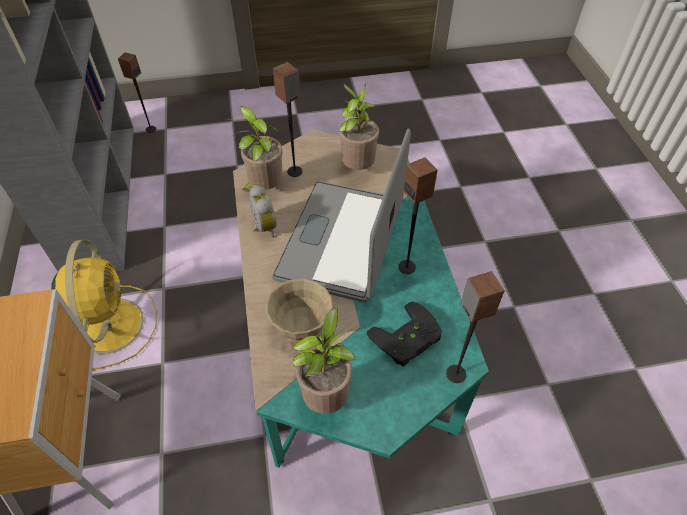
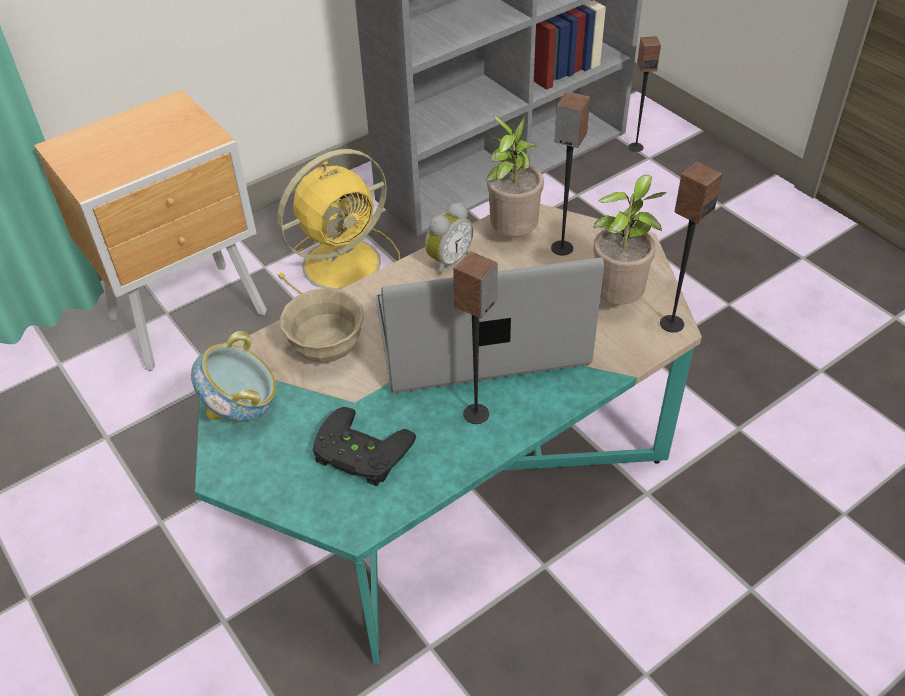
camera: 65 degrees right, 5 degrees down
potted plant [292,308,356,414] -> bowl [191,331,276,421]
speaker [446,271,505,383] -> speaker moved to [660,162,723,332]

